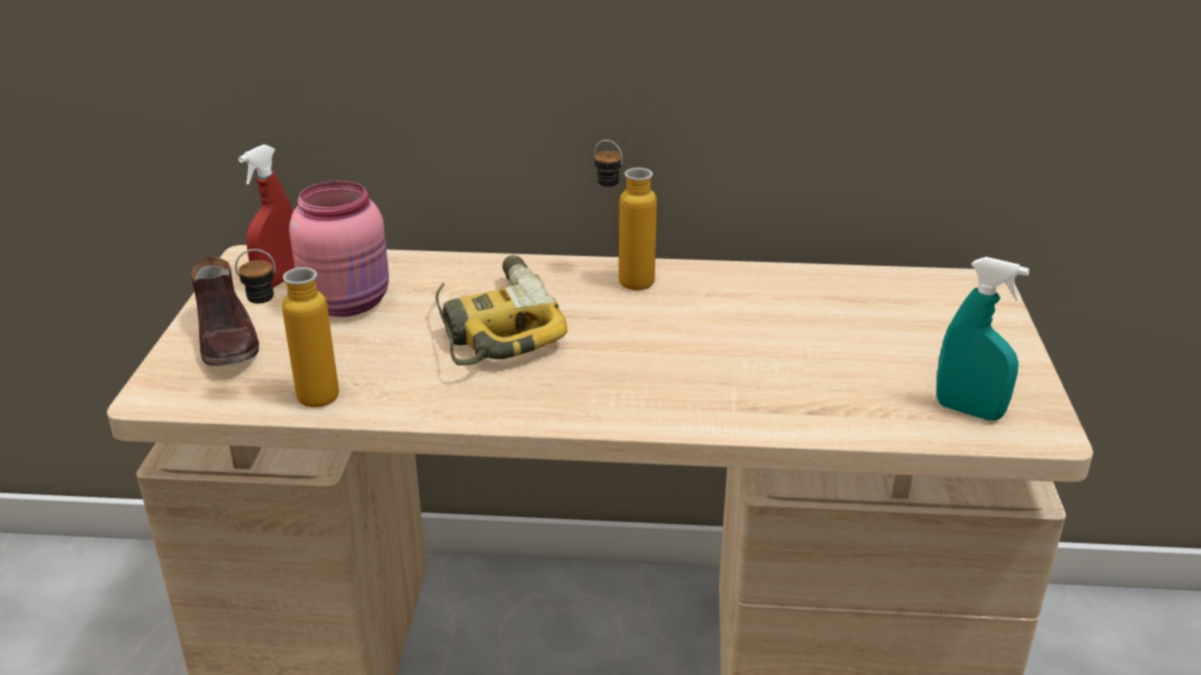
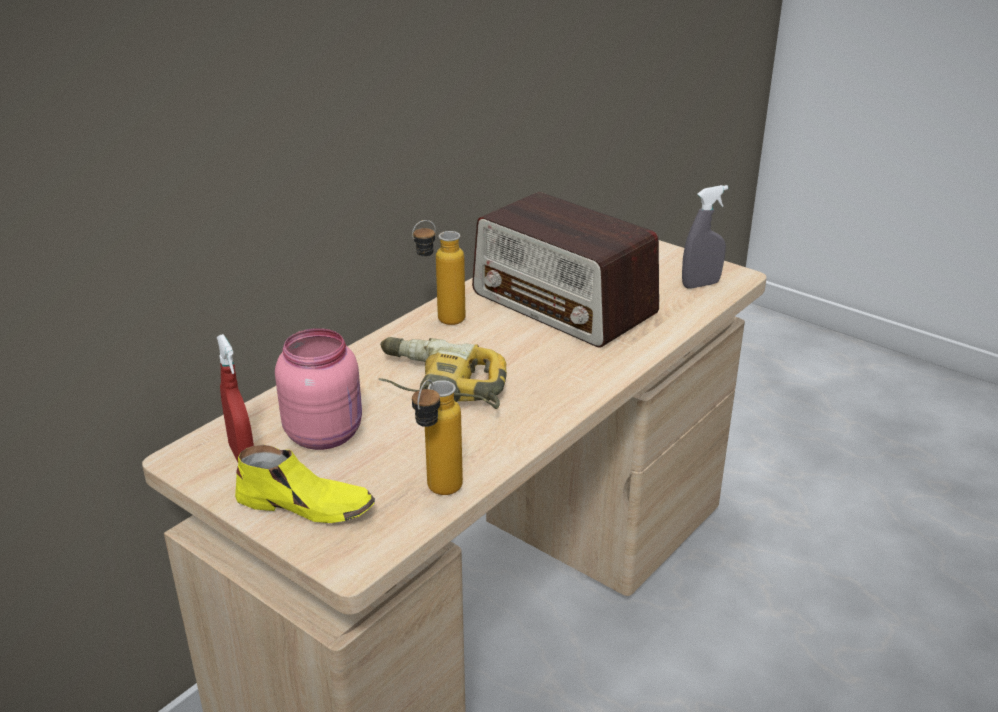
camera: 55 degrees left, 0 degrees up
brown shoe [191,257,259,366] -> yellow shoe [235,445,375,523]
turquoise spray bottle [936,257,1030,420] -> grey spray bottle [682,185,728,289]
none -> radio [472,192,659,348]

